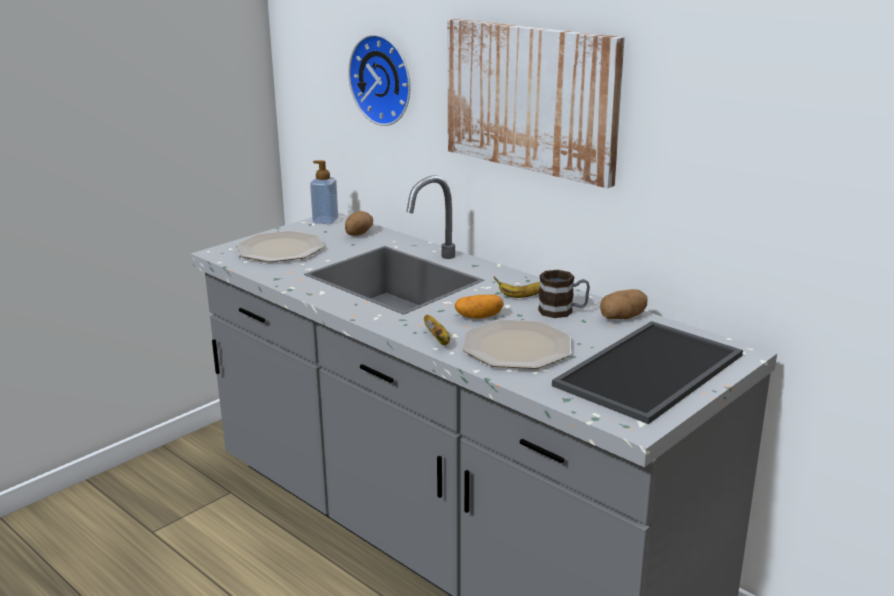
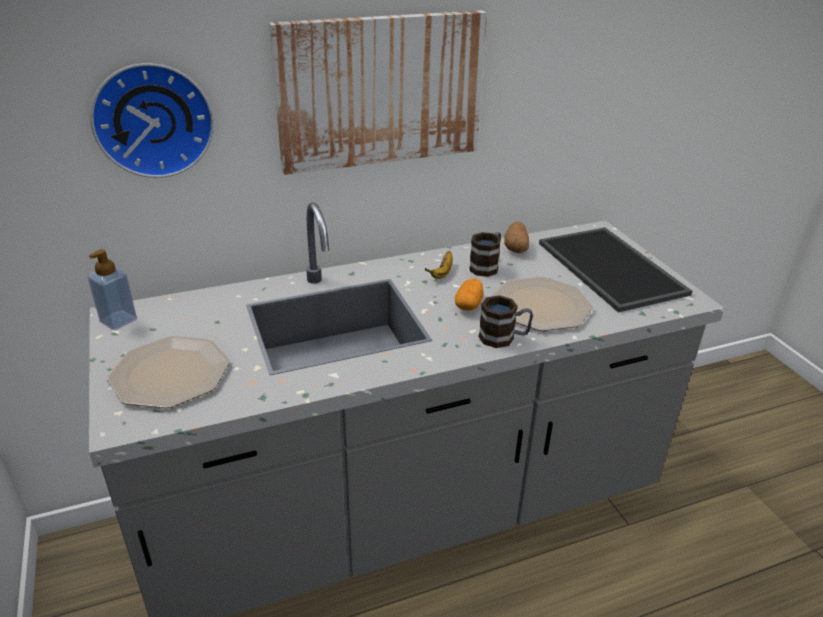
camera: 65 degrees left, 10 degrees up
potato [345,211,373,236] -> none
banana [424,315,450,345] -> mug [478,295,533,348]

